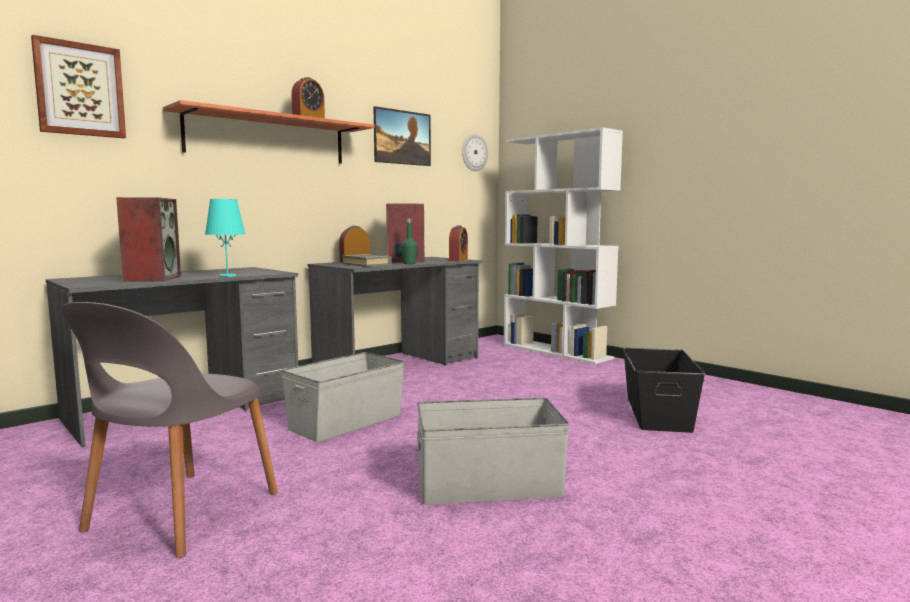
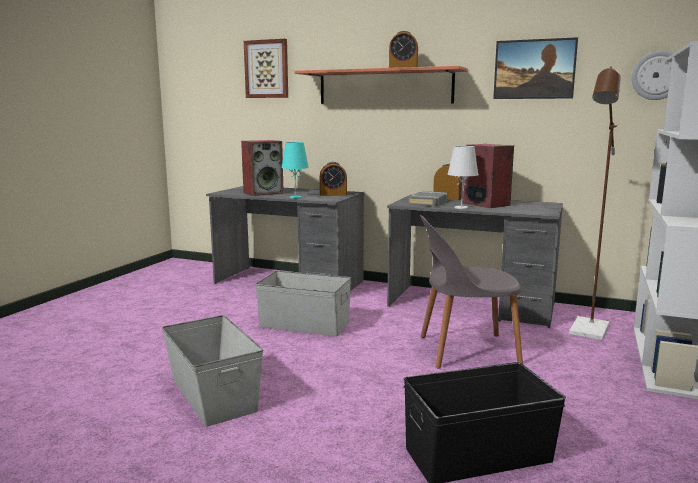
camera: 65 degrees right, 5 degrees up
grey chair [60,302,278,558] -> grey chair moved to [420,215,523,368]
green bottle [402,218,417,264] -> white table lamp [447,146,479,209]
alarm clock [449,225,468,261] -> alarm clock moved to [320,162,347,196]
none -> brown floor lamp [569,66,621,340]

